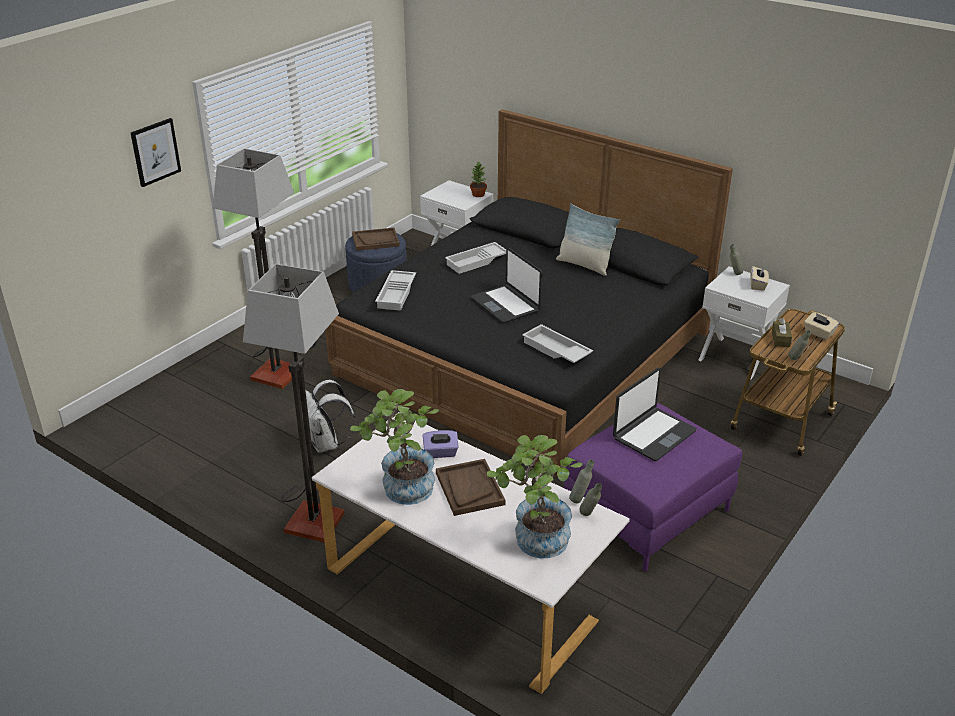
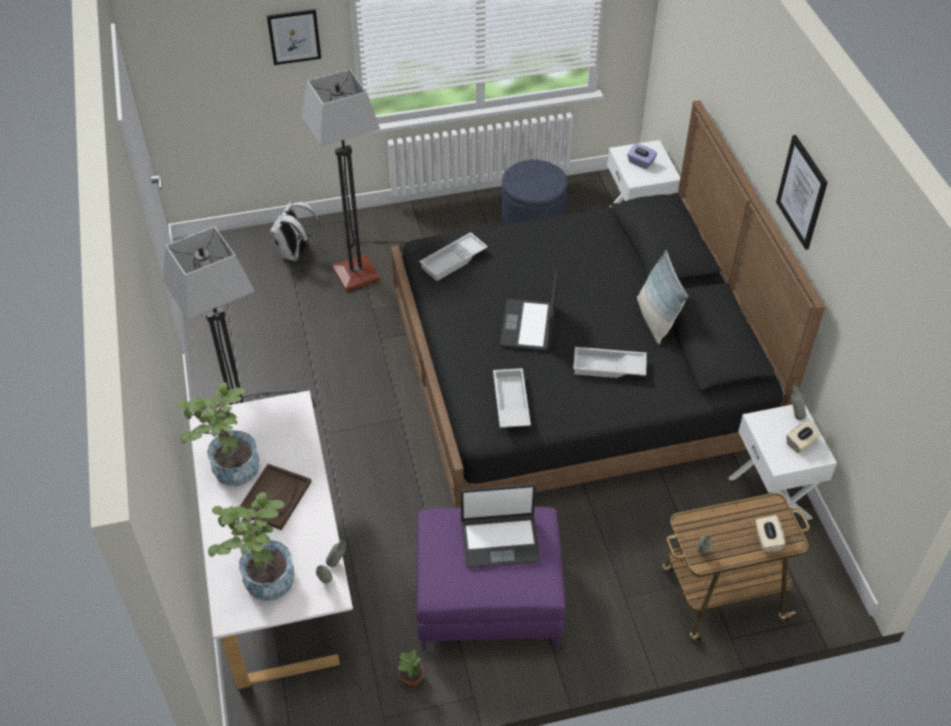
camera: 40 degrees right, 15 degrees up
white backpack [302,380,356,453] -> white backpack moved to [270,202,321,261]
brown tray [352,228,400,251] -> none
purple tissue box [423,430,459,458] -> purple tissue box moved to [627,144,657,169]
white tray [445,242,506,274] -> white tray moved to [573,347,647,378]
potted plant [470,162,487,197] -> potted plant moved to [398,649,424,687]
brown tissue box [772,318,792,347] -> none
none -> picture [776,135,828,250]

